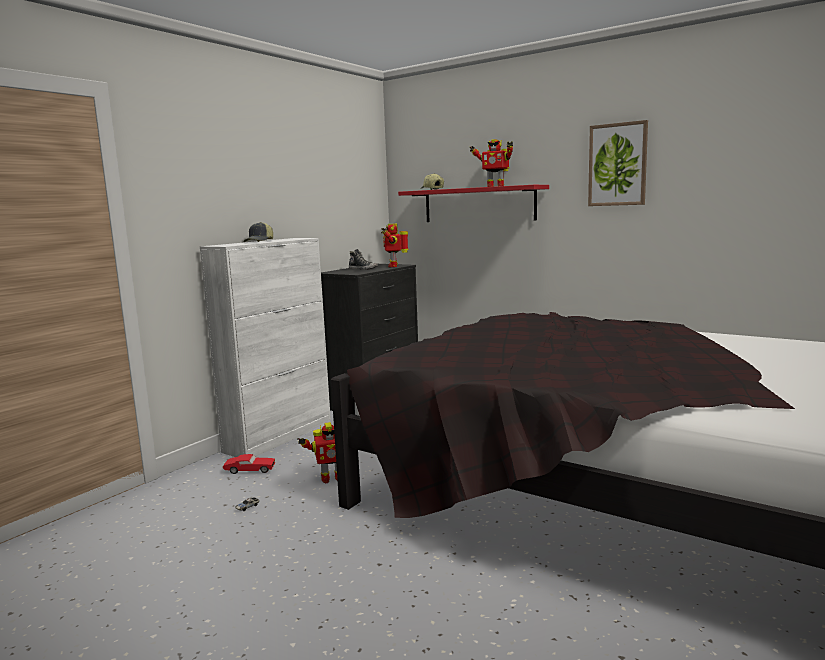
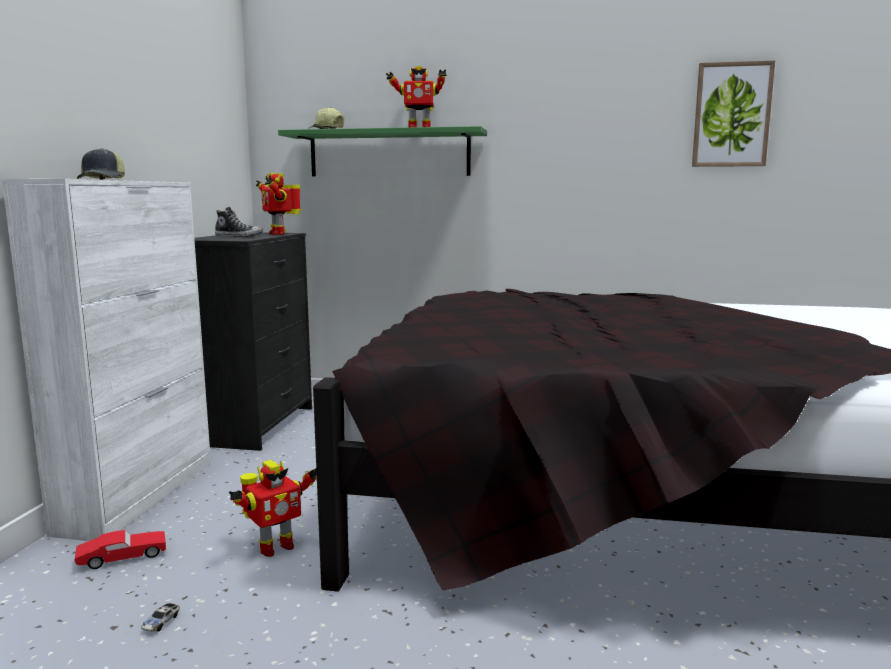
camera: 25 degrees left, 0 degrees up
red shelf [398,185,549,222] -> green shelf [278,126,487,176]
picture [588,120,648,206] -> picture moved to [692,61,775,167]

